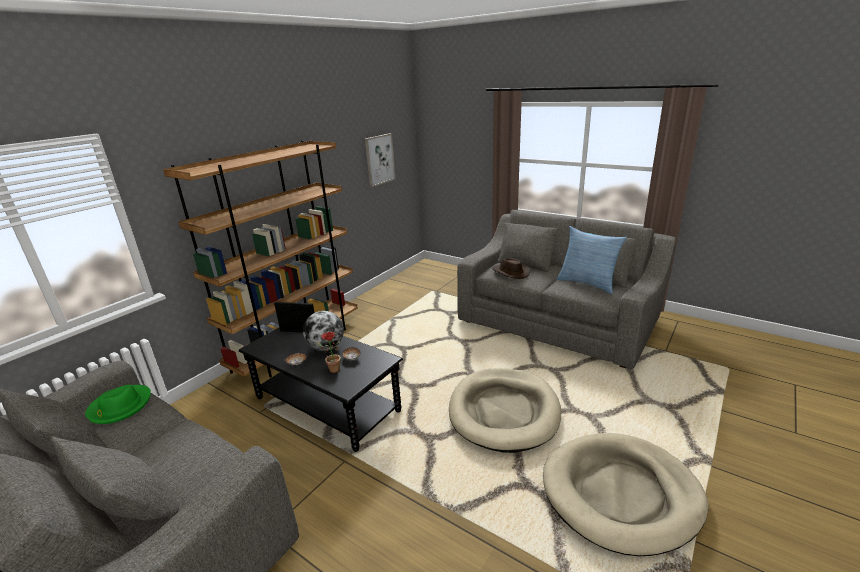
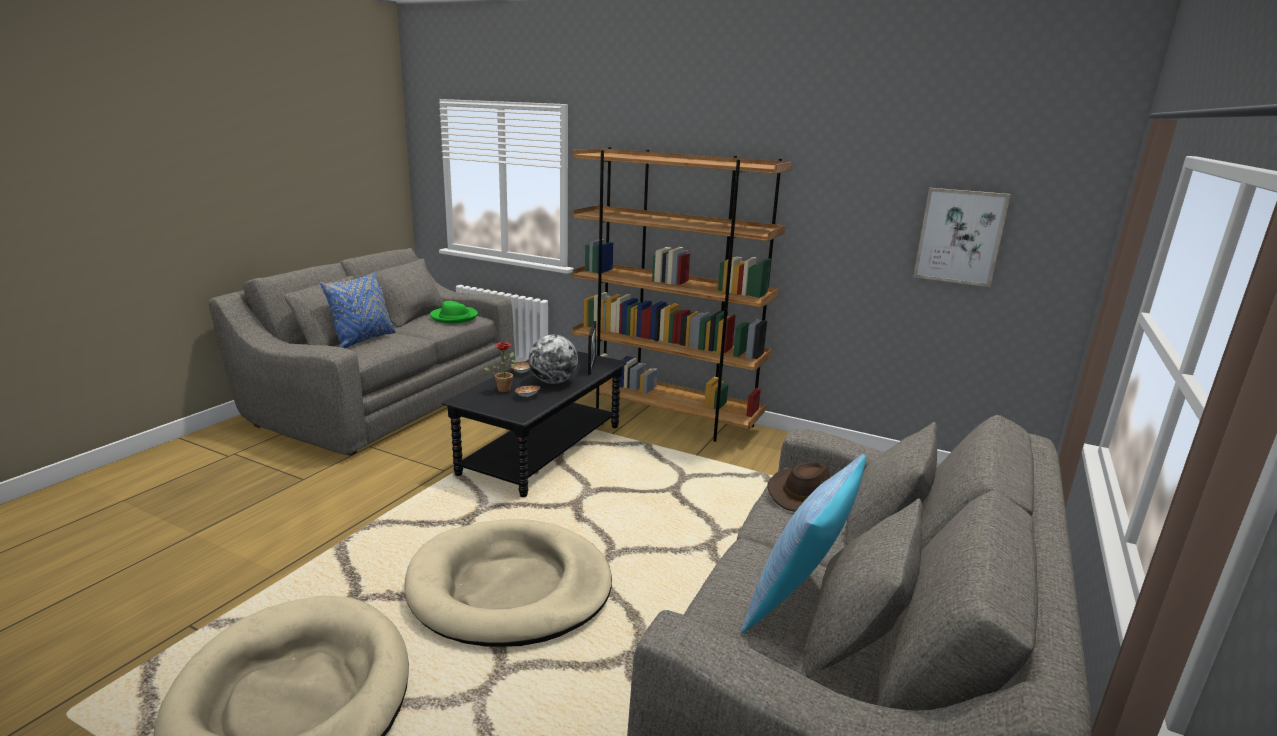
camera: 80 degrees right, 5 degrees down
none -> blue pillow [320,272,396,348]

